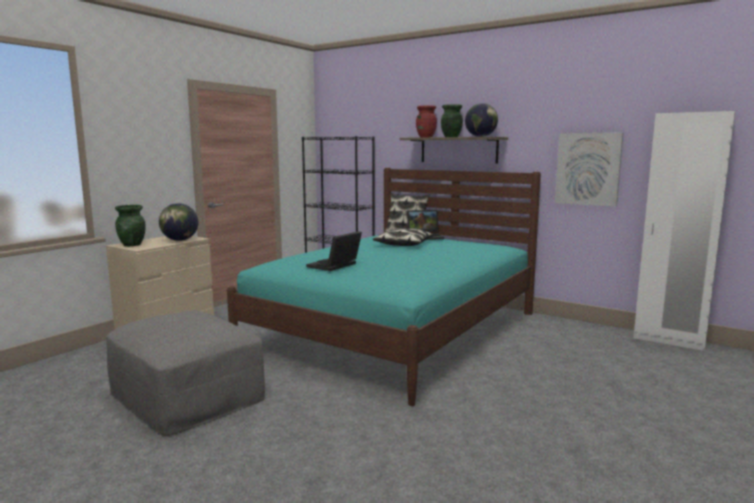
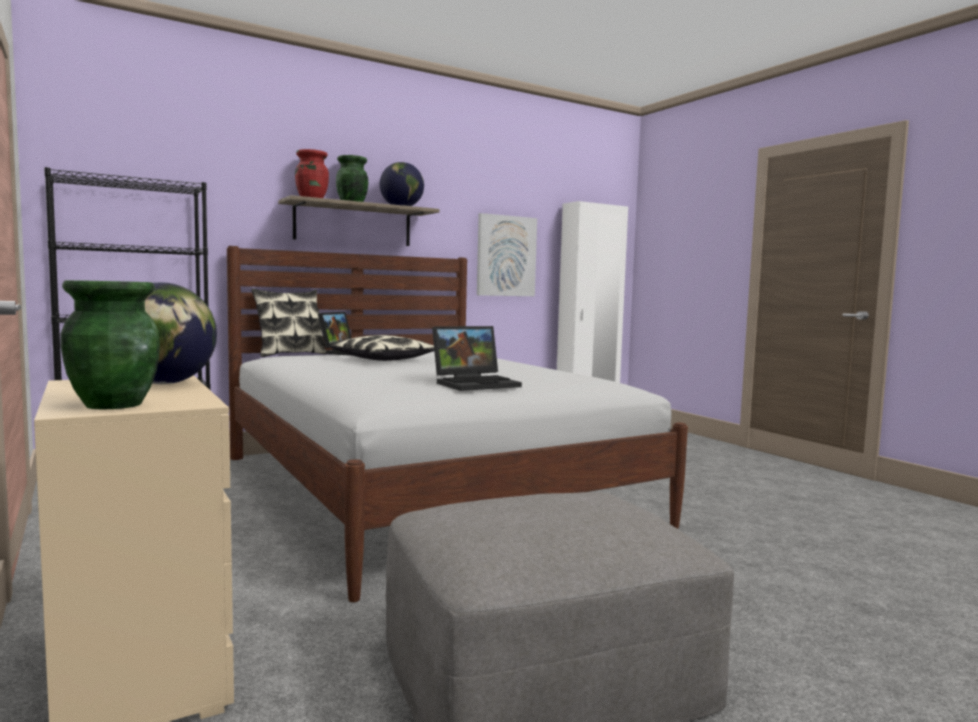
camera: 65 degrees left, 5 degrees down
turquoise bed [227,168,541,406] -> white bed [227,246,688,602]
laptop [306,231,362,271] -> laptop turned 90 degrees counterclockwise [432,326,522,391]

